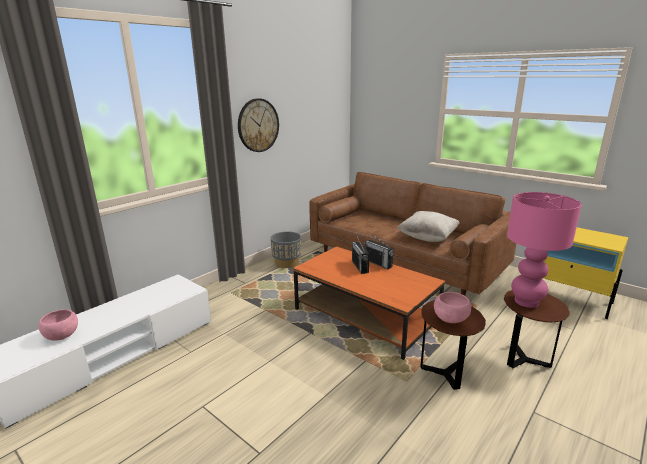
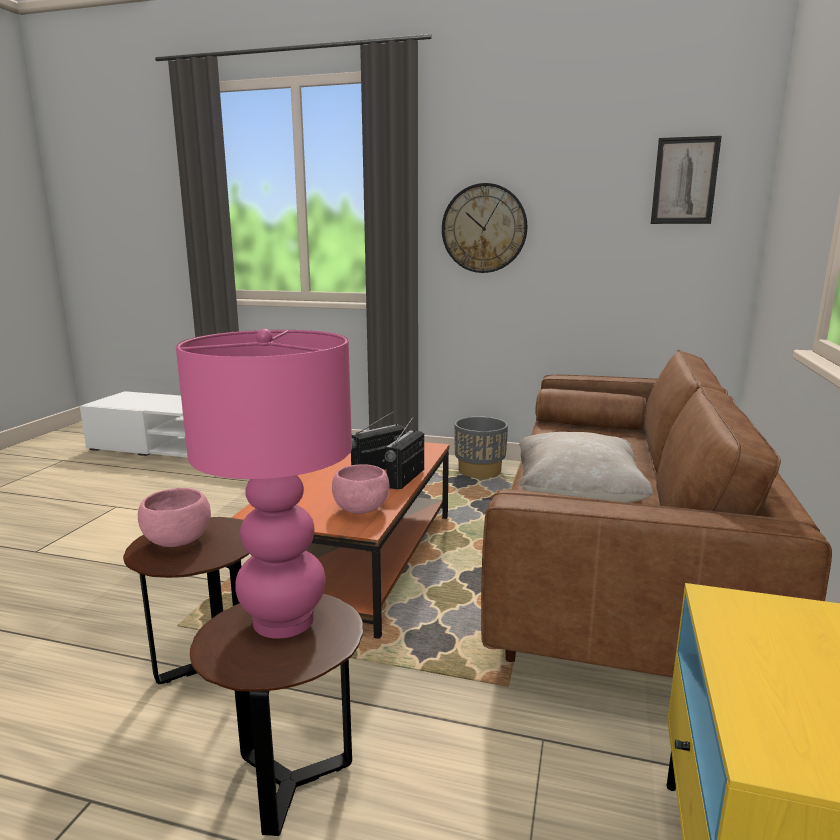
camera: 65 degrees right, 5 degrees down
pink bowl [38,309,78,341] -> pink bowl moved to [332,464,389,514]
none -> picture [651,136,722,224]

